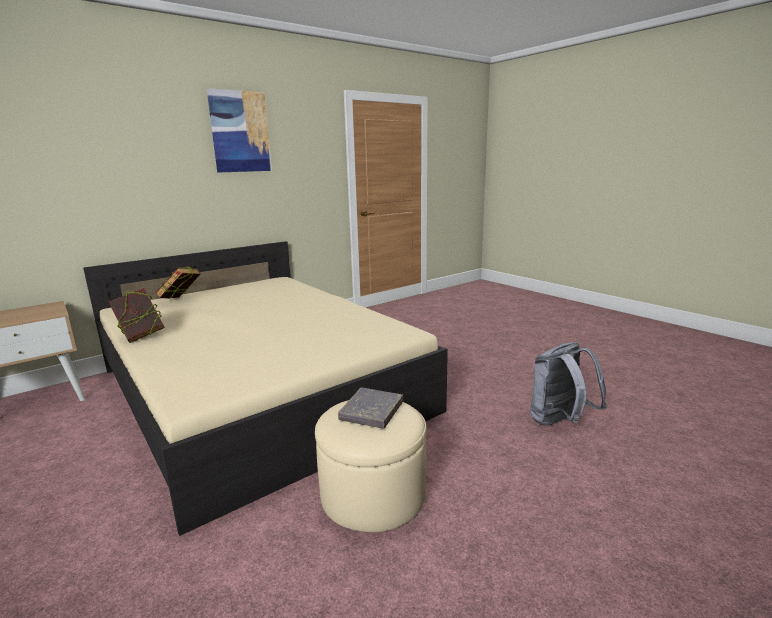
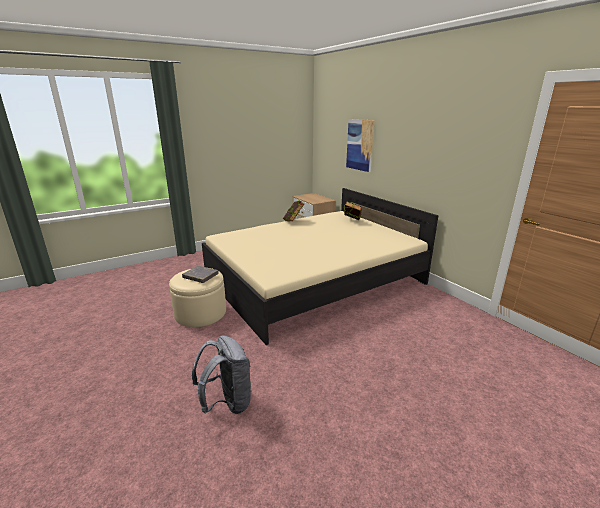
camera: 95 degrees right, 5 degrees up
picture [207,88,272,173] -> picture moved to [346,119,375,172]

